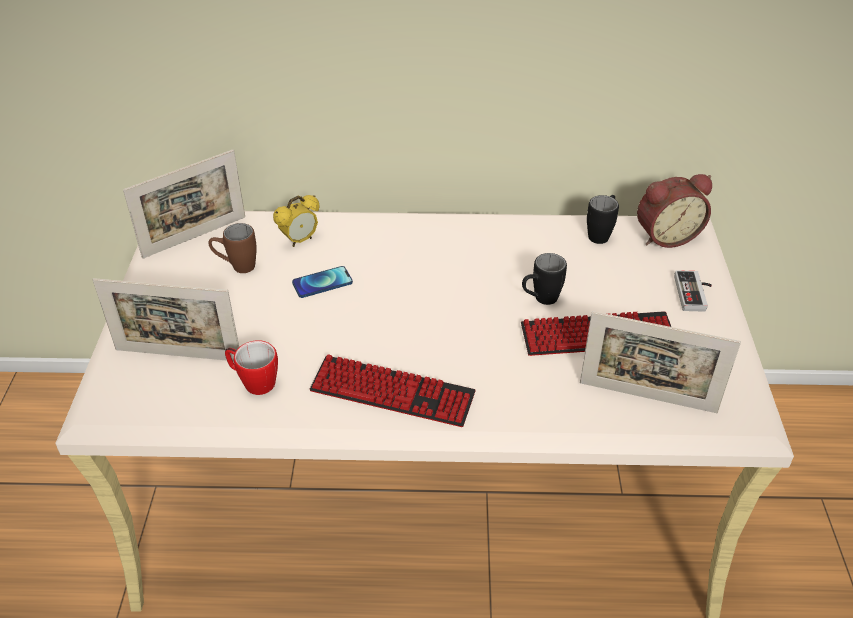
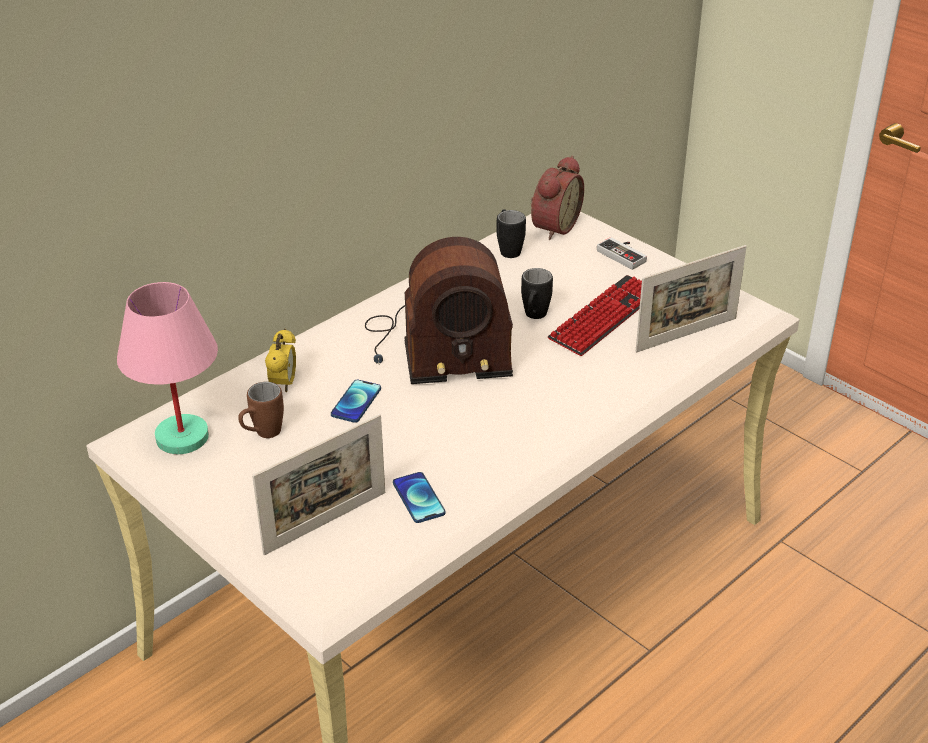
camera: 45 degrees left, 5 degrees down
picture frame [123,150,245,259] -> pink table lamp [117,282,218,454]
mug [225,340,278,395] -> phone [393,472,445,523]
keyboard [309,354,476,427] -> none
none -> radio [365,237,513,384]

